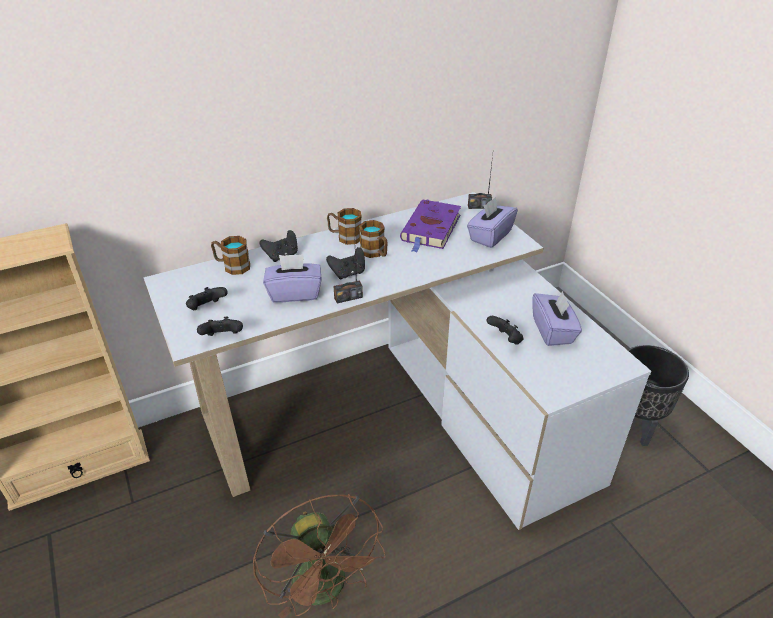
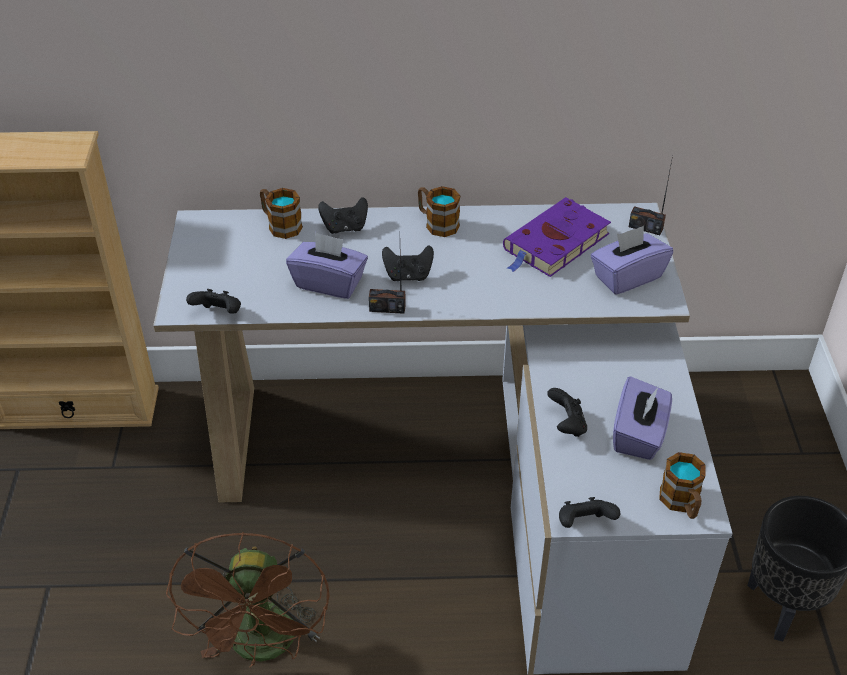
camera: 25 degrees right, 5 degrees up
black game controller [186,287,228,310] -> black game controller moved to [559,497,620,528]
mug [359,220,388,258] -> mug moved to [659,452,706,519]

